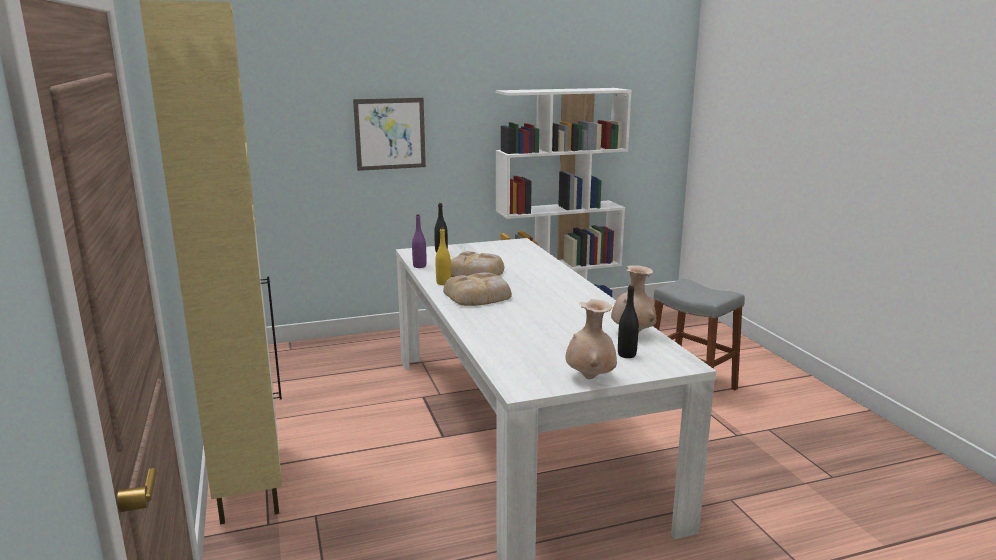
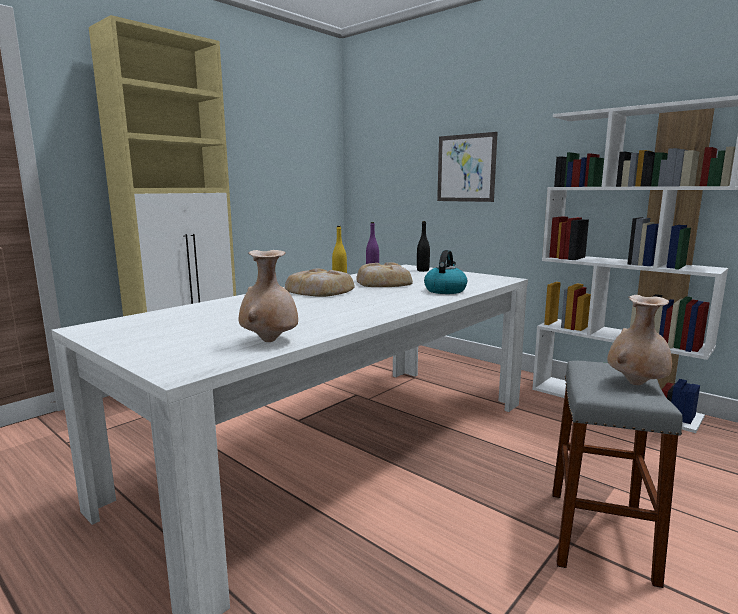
camera: 60 degrees right, 5 degrees down
beige vase [565,299,617,379] -> beige vase moved to [607,295,672,385]
black bottle [618,284,639,358] -> none
none -> kettle [424,250,467,294]

